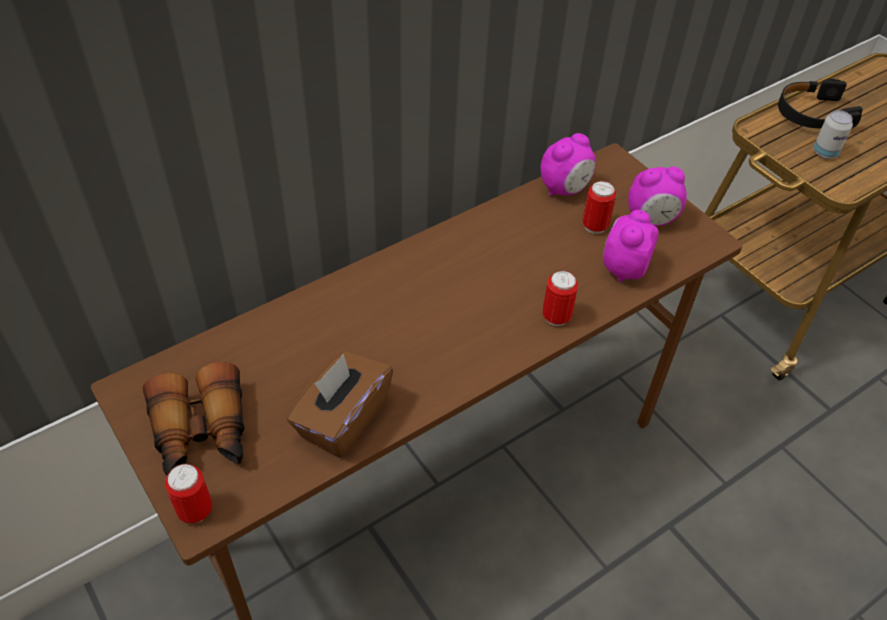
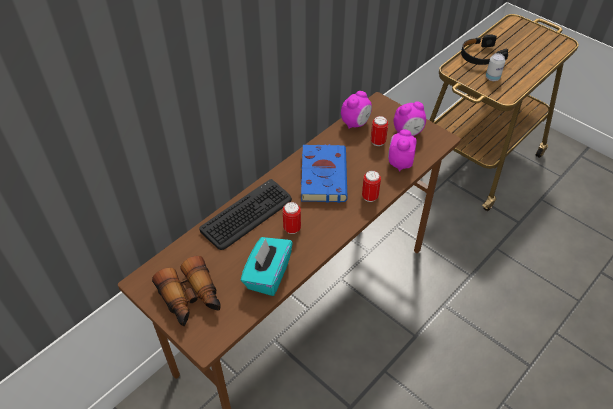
camera: 10 degrees left, 0 degrees up
can [165,464,212,523] -> can moved to [283,202,301,234]
brown tissue box [287,351,393,457] -> turquoise tissue box [241,237,293,296]
none -> keyboard [199,179,292,250]
none -> blue book [301,144,348,203]

